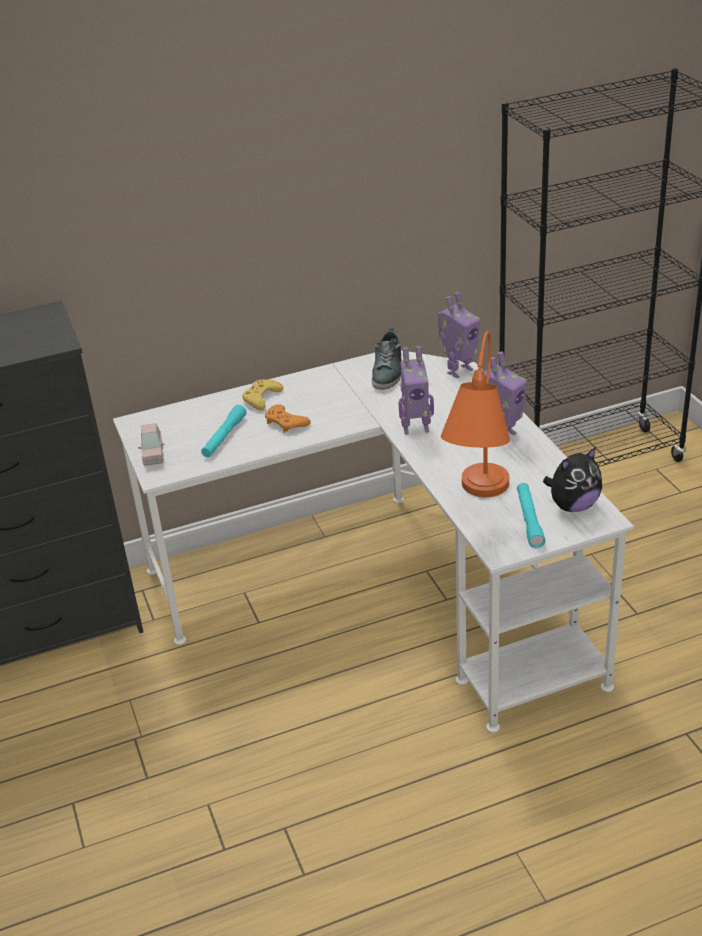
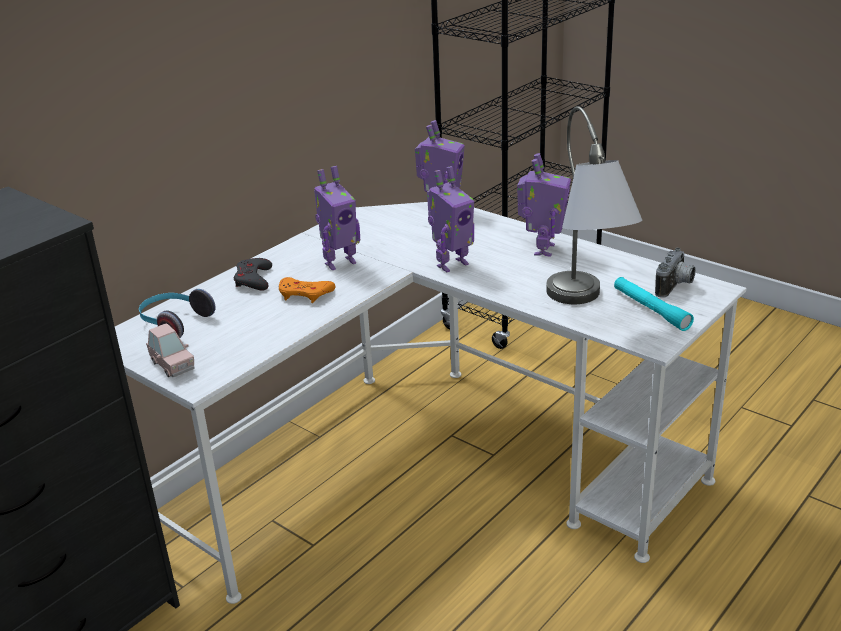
camera: 30 degrees left, 5 degrees down
turquoise flashlight [201,405,246,457] -> none
yellow game controller [242,379,283,410] -> grey game controller [234,258,272,291]
shoe [372,327,401,390] -> none
orange table lamp [441,331,510,497] -> grey table lamp [546,106,642,304]
plush toy [543,447,602,512] -> camera [655,248,696,298]
none -> headphones [139,289,216,338]
none -> toy robot [314,166,360,270]

